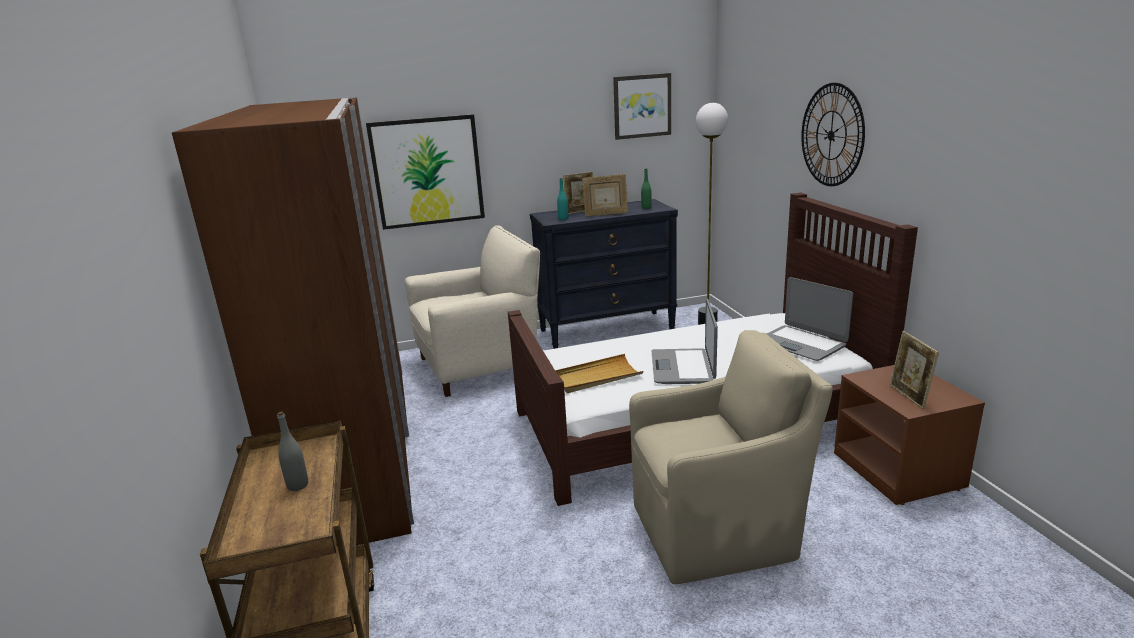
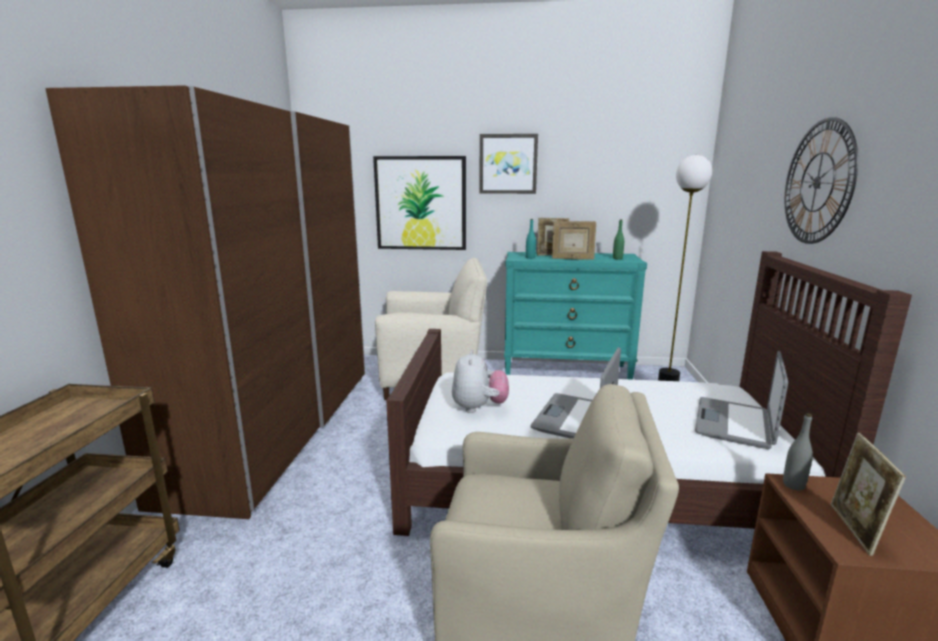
camera: 20 degrees right, 5 degrees down
grey bottle [277,412,308,491] -> grey bottle moved to [783,413,813,491]
black dresser [530,199,678,349] -> turquoise dresser [504,252,647,380]
beige tray [555,354,643,393] -> plush toy [452,350,509,413]
picture [613,73,671,140] -> picture moved to [479,134,538,194]
laptop [767,277,853,361] -> laptop turned 45 degrees clockwise [695,351,788,449]

